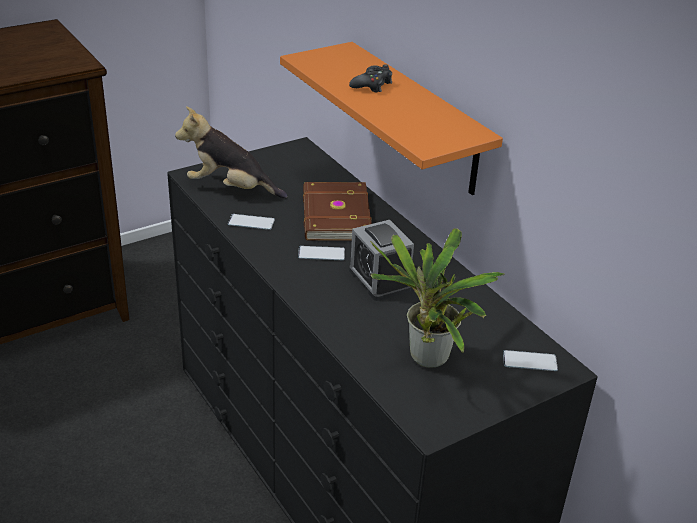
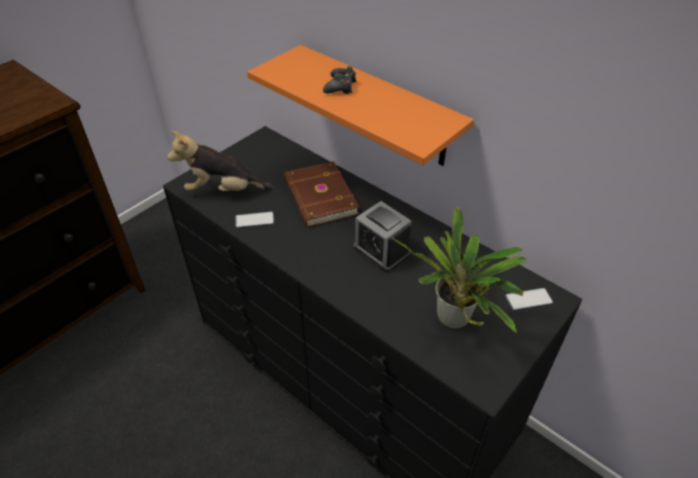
camera: 15 degrees left, 10 degrees up
phone [298,246,345,260] -> none

